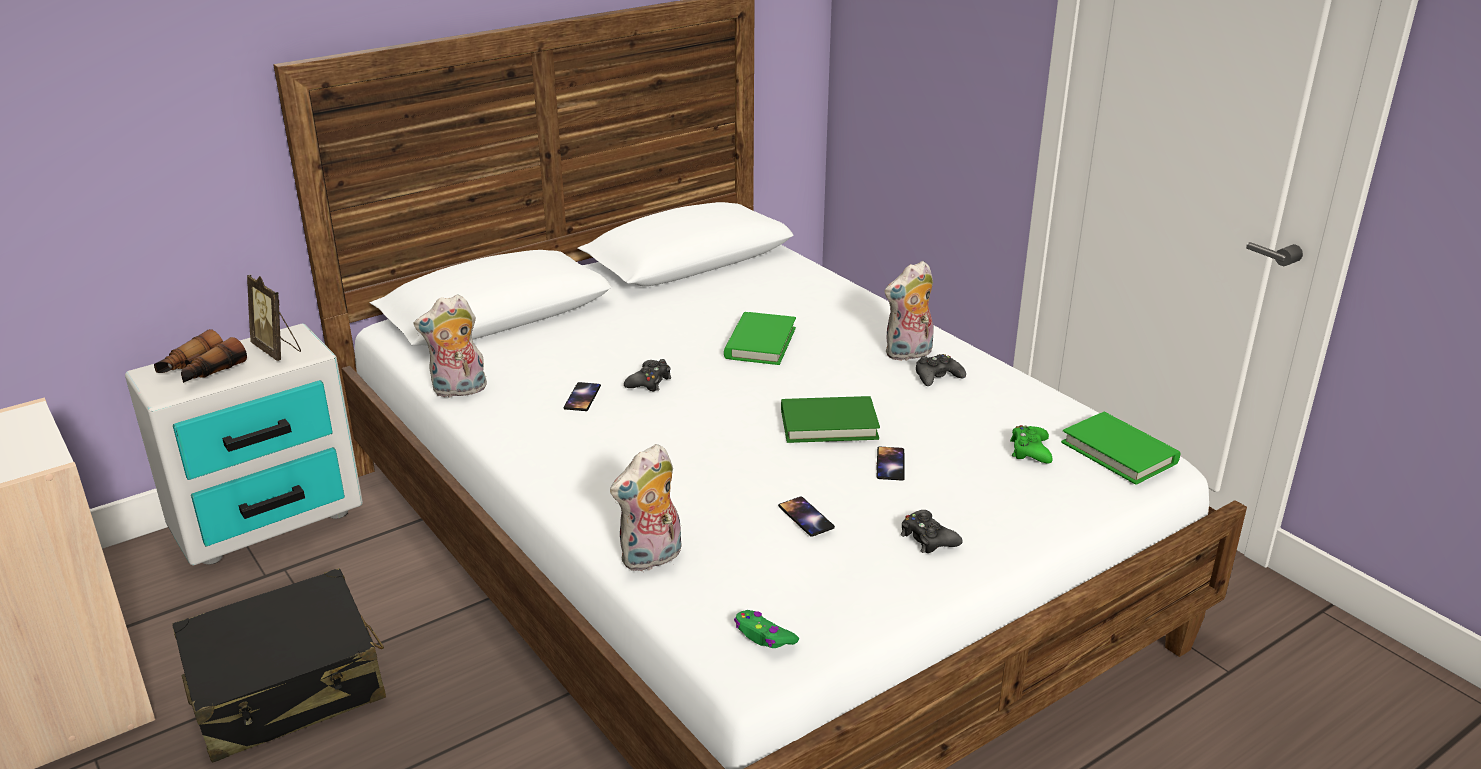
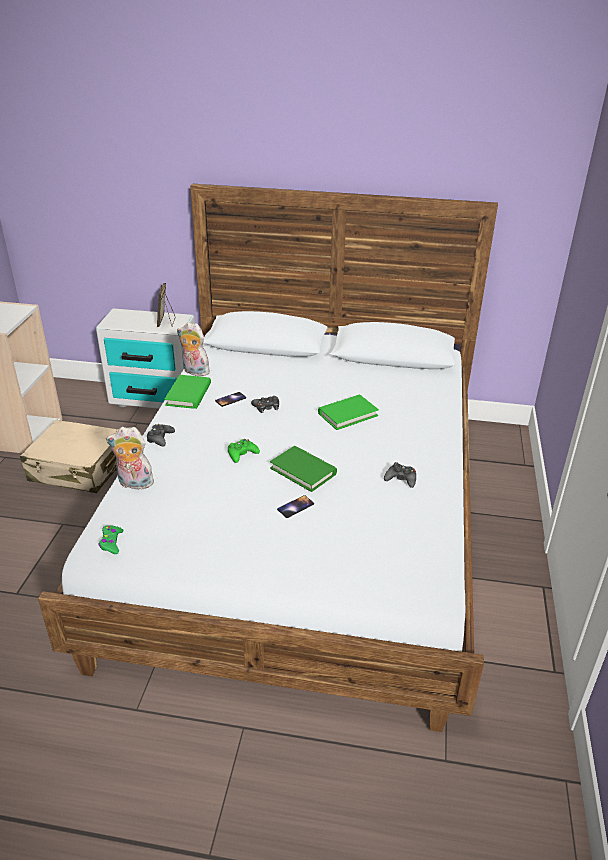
camera: 45 degrees right, 5 degrees up
binoculars [154,329,247,383] -> none
black suitcase [172,568,386,762] -> beige suitcase [20,420,119,493]
phone [778,497,835,537] -> none
plush toy [884,261,934,361] -> none
black game controller [901,510,962,553] -> black game controller moved to [147,424,175,446]
green game controller [1010,425,1053,463] -> green game controller moved to [228,439,260,463]
green book [1061,412,1180,485] -> green book moved to [164,375,211,409]

